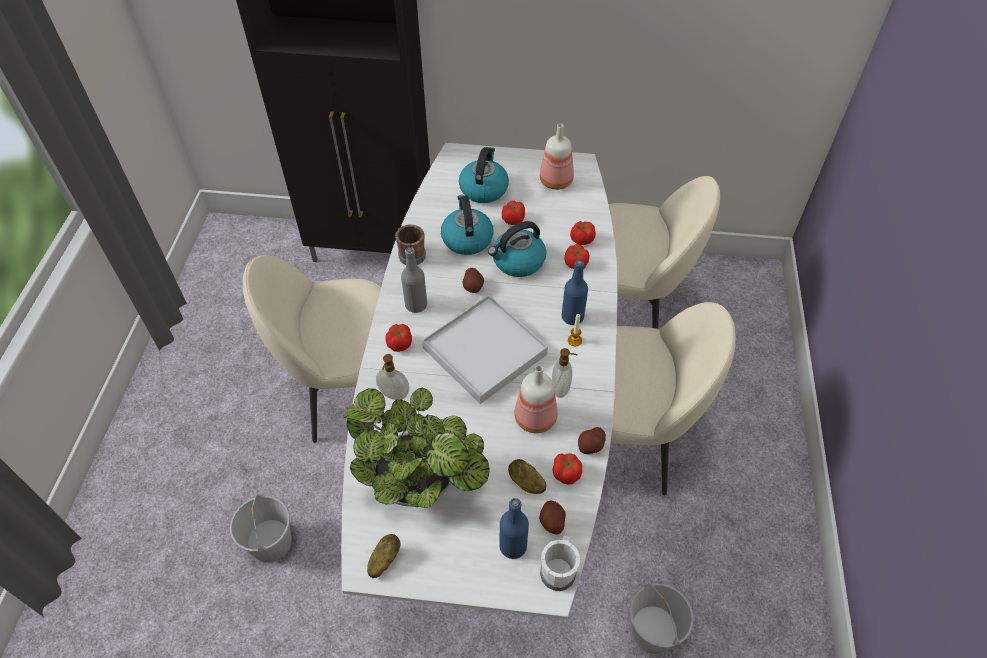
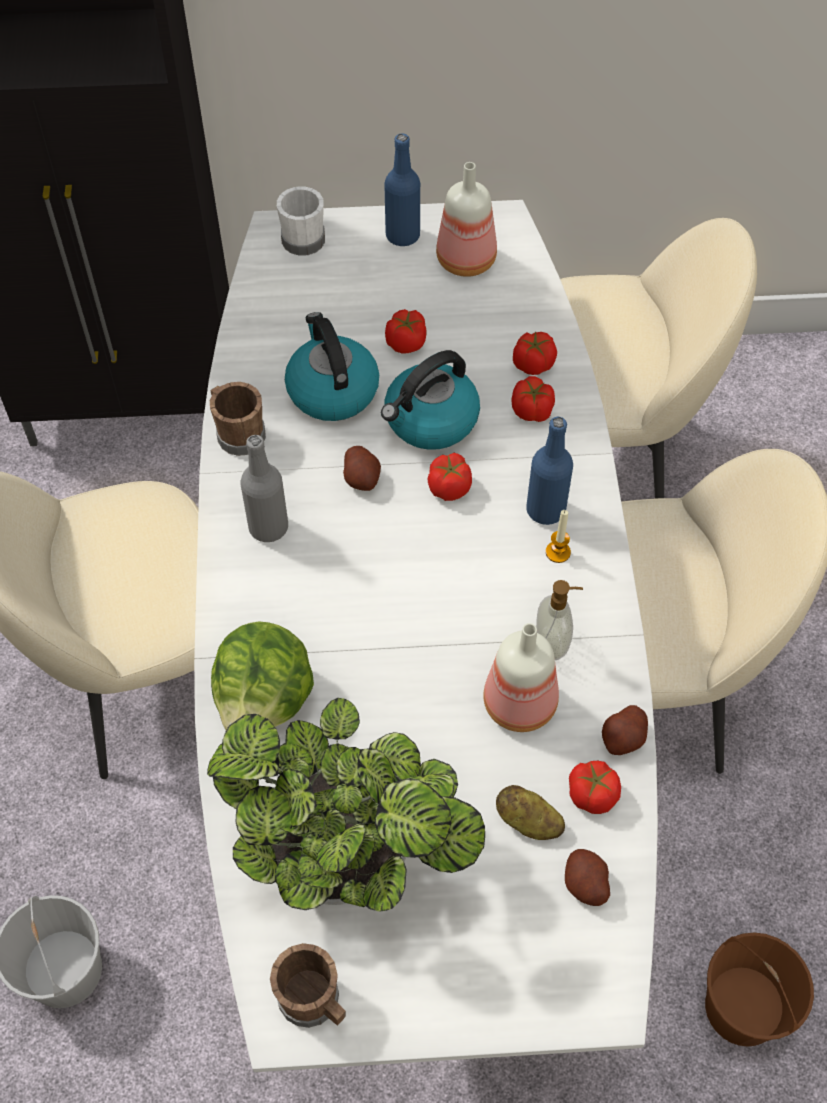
camera: 10 degrees left, 5 degrees up
potato [367,534,401,578] -> brown mug [270,943,346,1028]
soap dispenser [376,354,409,400] -> lettuce [211,621,314,730]
tomato [386,324,412,352] -> tomato moved to [428,453,472,501]
white tray [422,295,548,404] -> none
kettle [459,147,509,203] -> none
blue bottle [499,498,529,559] -> blue bottle moved to [384,134,420,246]
white mug [540,535,580,591] -> white mug moved to [277,186,325,256]
white bucket [630,583,693,654] -> brown bucket [705,932,814,1047]

